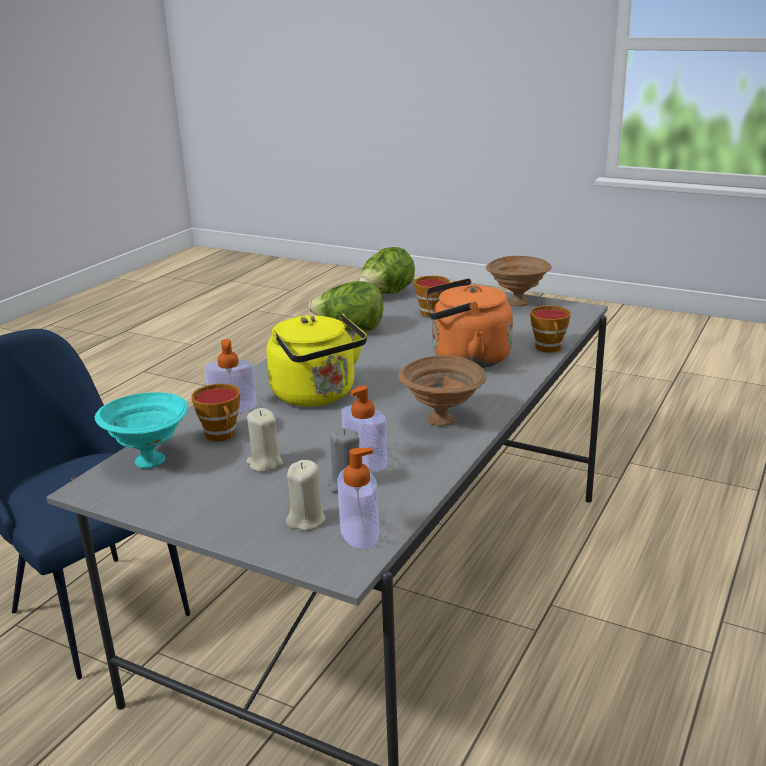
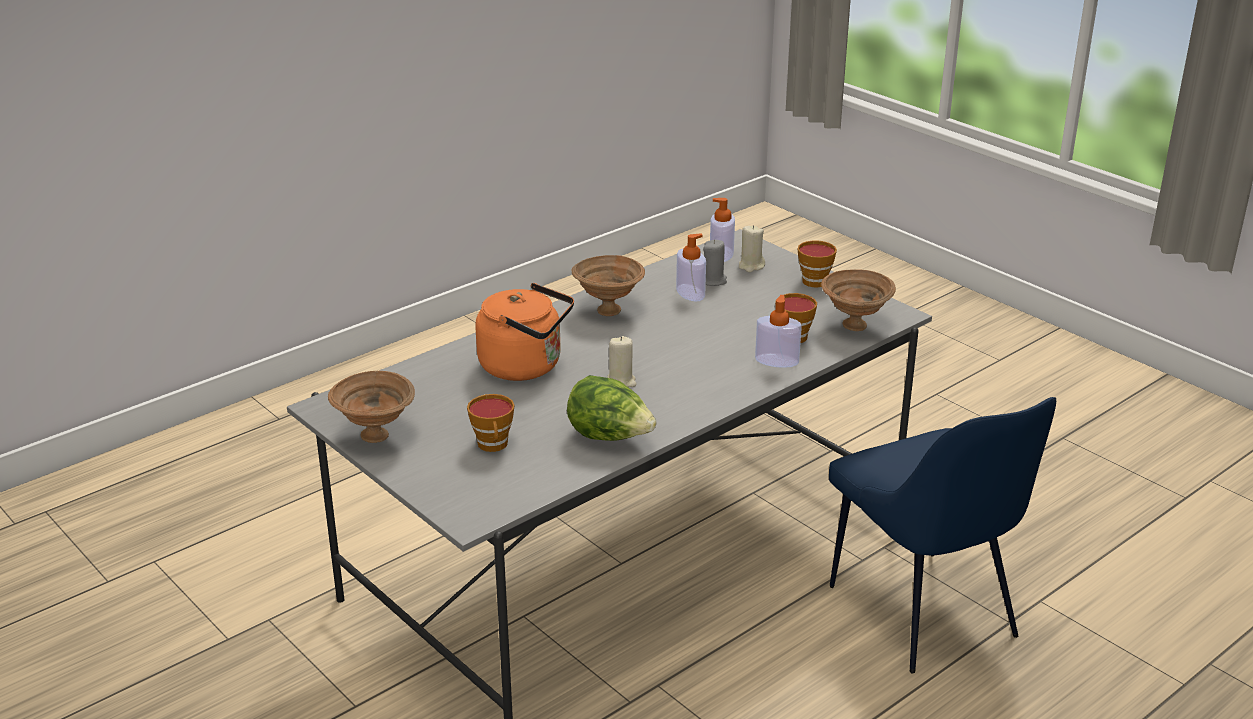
camera: 160 degrees left, 5 degrees up
turquoise bowl [95,392,188,469] -> brown bowl [821,269,896,331]
beige candle [246,408,283,472] -> beige candle moved to [607,336,637,387]
yellow kettle [267,313,367,406] -> none
lettuce [359,247,415,294] -> none
cup [530,306,571,353] -> cup moved to [798,240,837,287]

